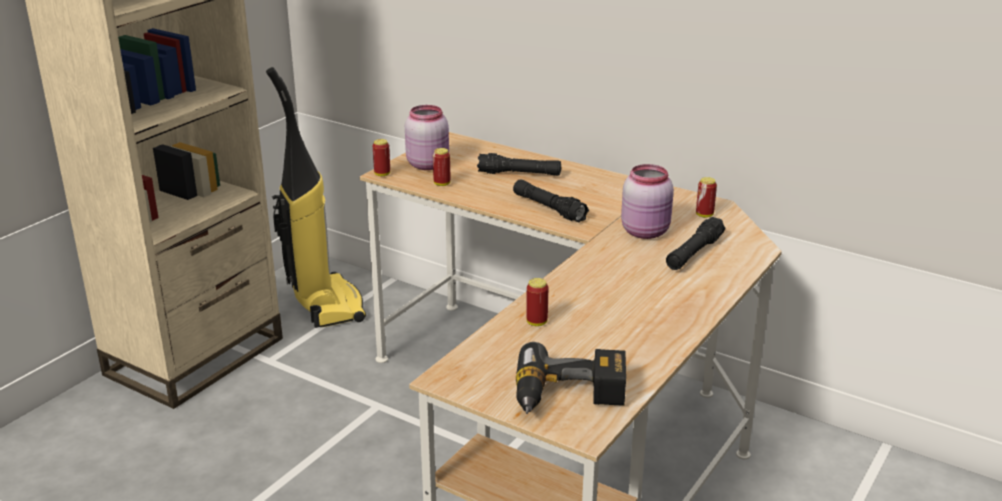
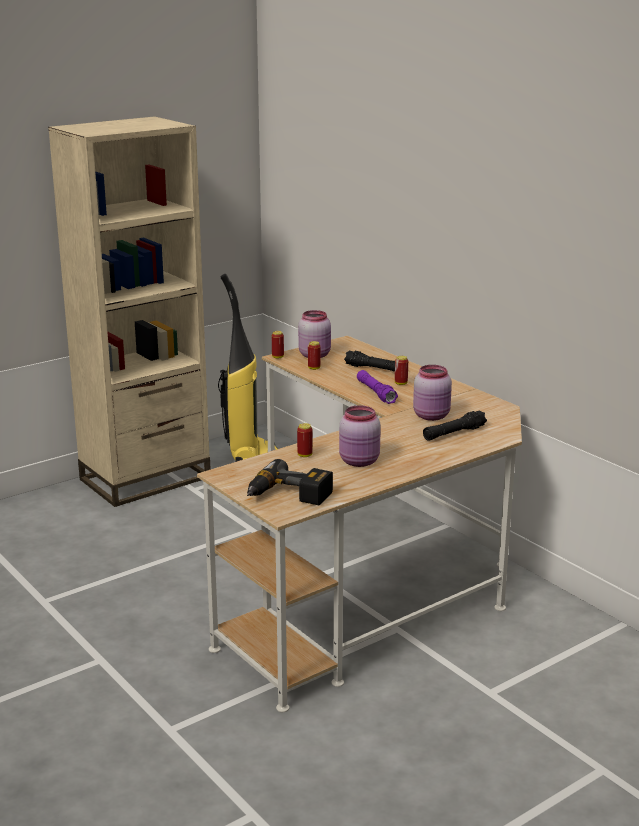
camera: 20 degrees right, 5 degrees down
black flashlight [513,180,589,222] -> purple flashlight [357,370,398,404]
can [696,177,717,218] -> can moved to [395,356,408,385]
none -> pink jar [339,405,381,467]

